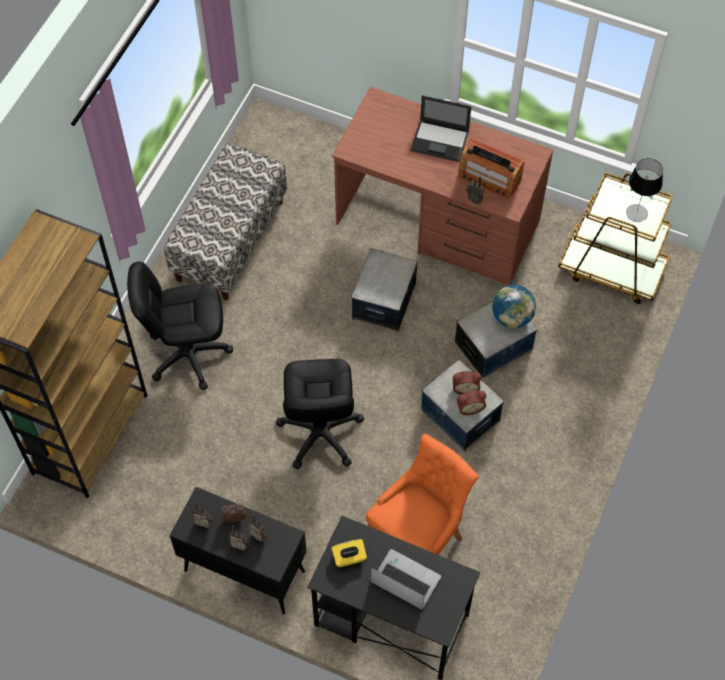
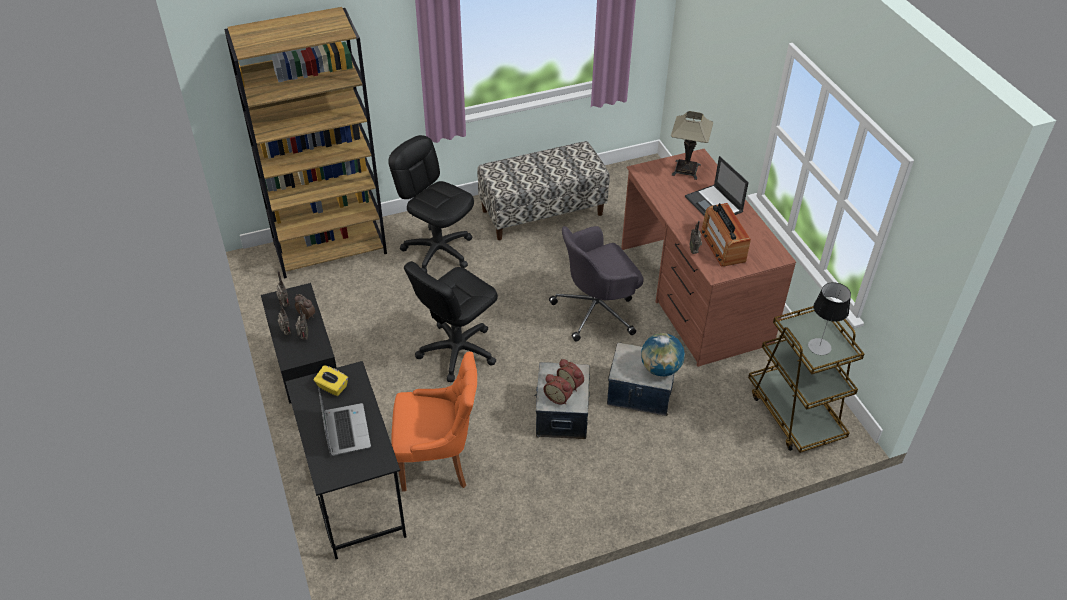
camera: 45 degrees right, 15 degrees down
storage box [351,248,418,331] -> grey office chair [549,226,644,342]
none -> table lamp [671,111,713,180]

